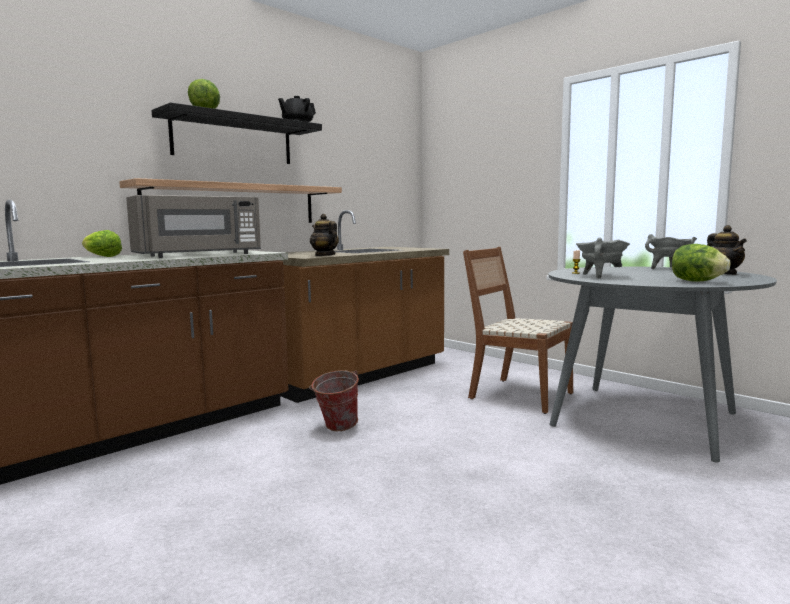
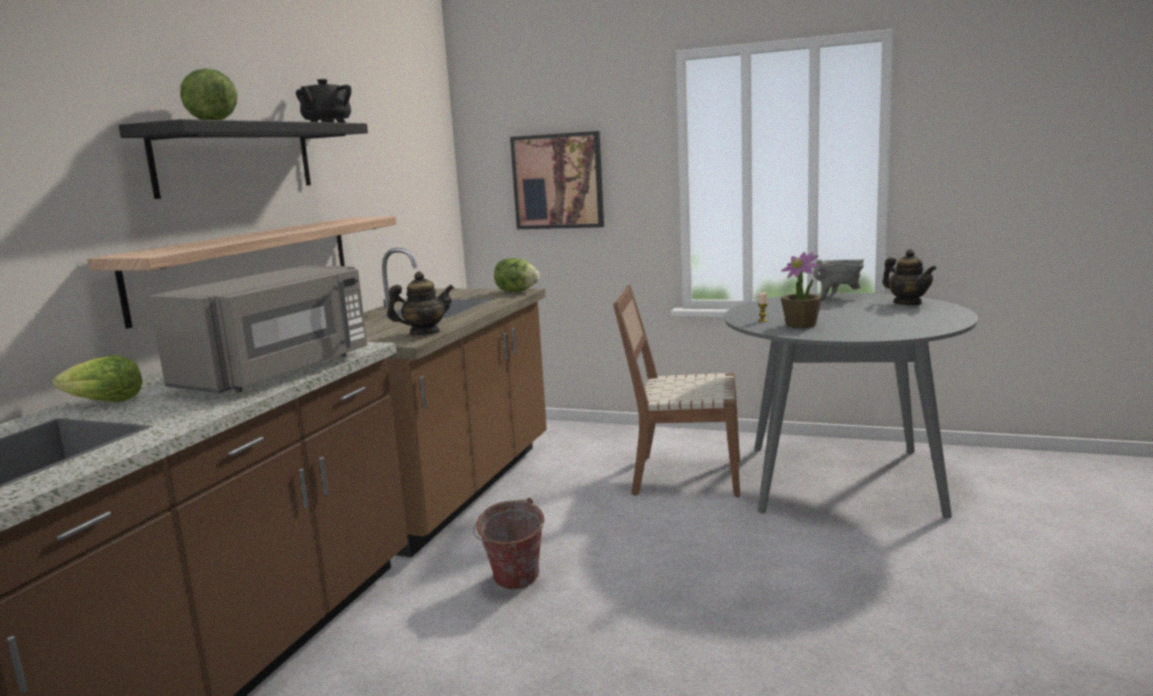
camera: 25 degrees left, 5 degrees up
teapot [310,214,339,256] -> teapot turned 135 degrees clockwise [387,271,454,335]
grey cooking pot [576,237,630,279] -> potted plant [781,252,822,328]
lettuce [672,244,731,282] -> lettuce moved to [494,258,540,292]
none -> picture [510,131,604,229]

